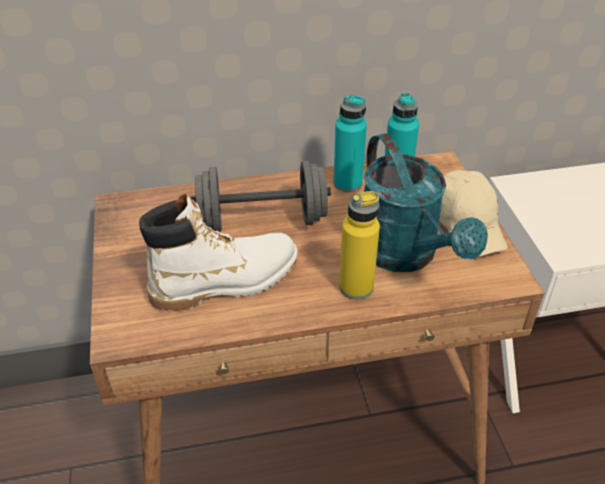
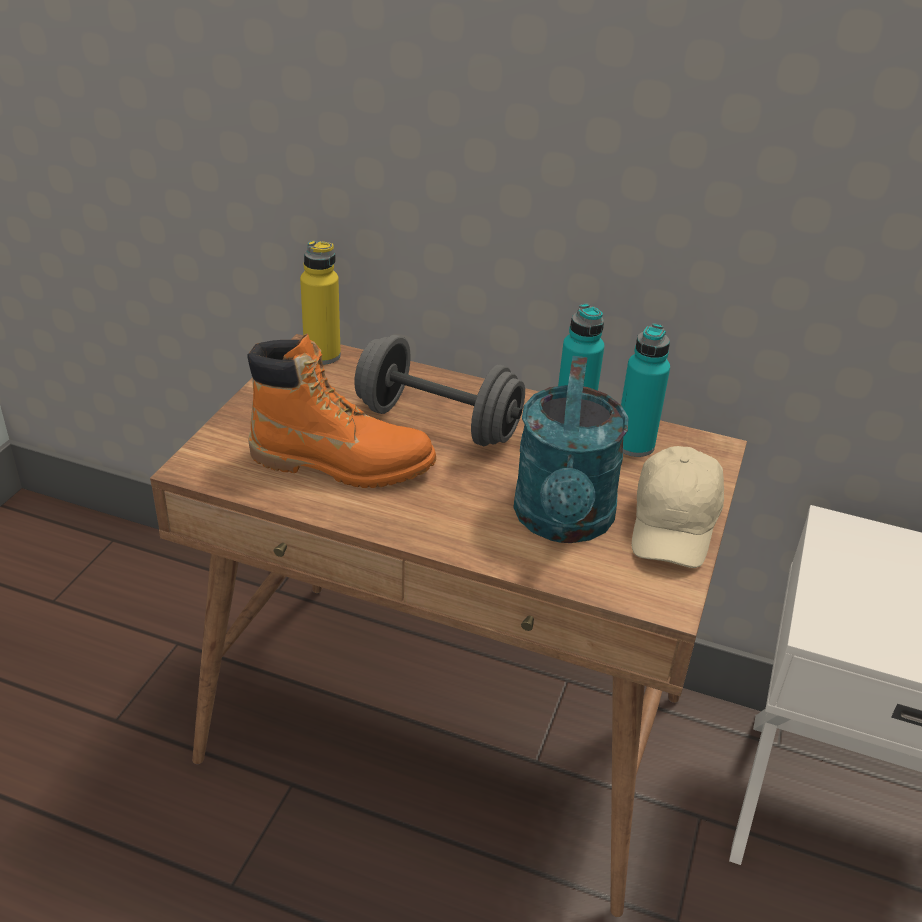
camera: 30 degrees right, 5 degrees down
white boot [139,193,298,312] -> orange boot [248,333,436,488]
yellow bottle [339,191,380,300] -> yellow bottle moved to [300,240,341,365]

